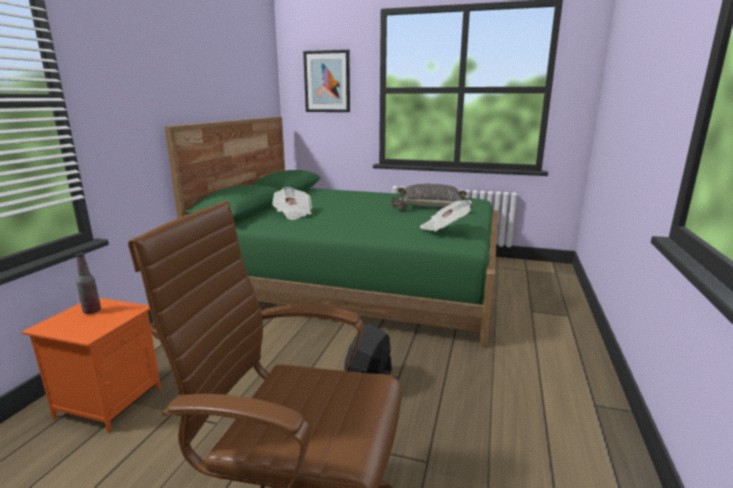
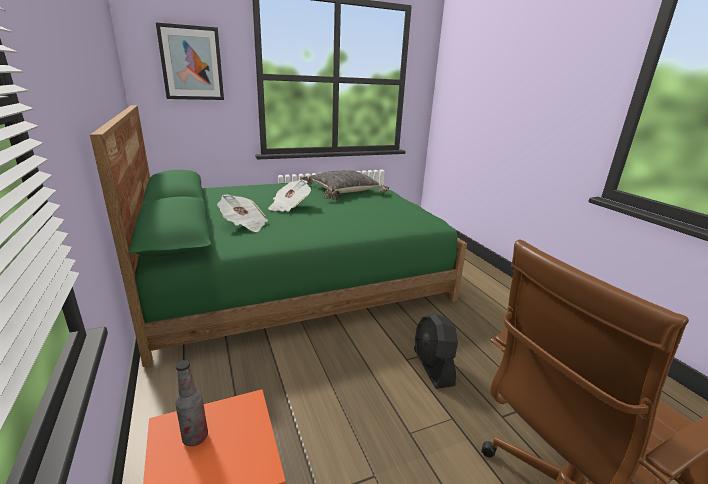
camera: 40 degrees left, 5 degrees up
newspaper [420,200,472,232] -> newspaper moved to [268,180,311,211]

